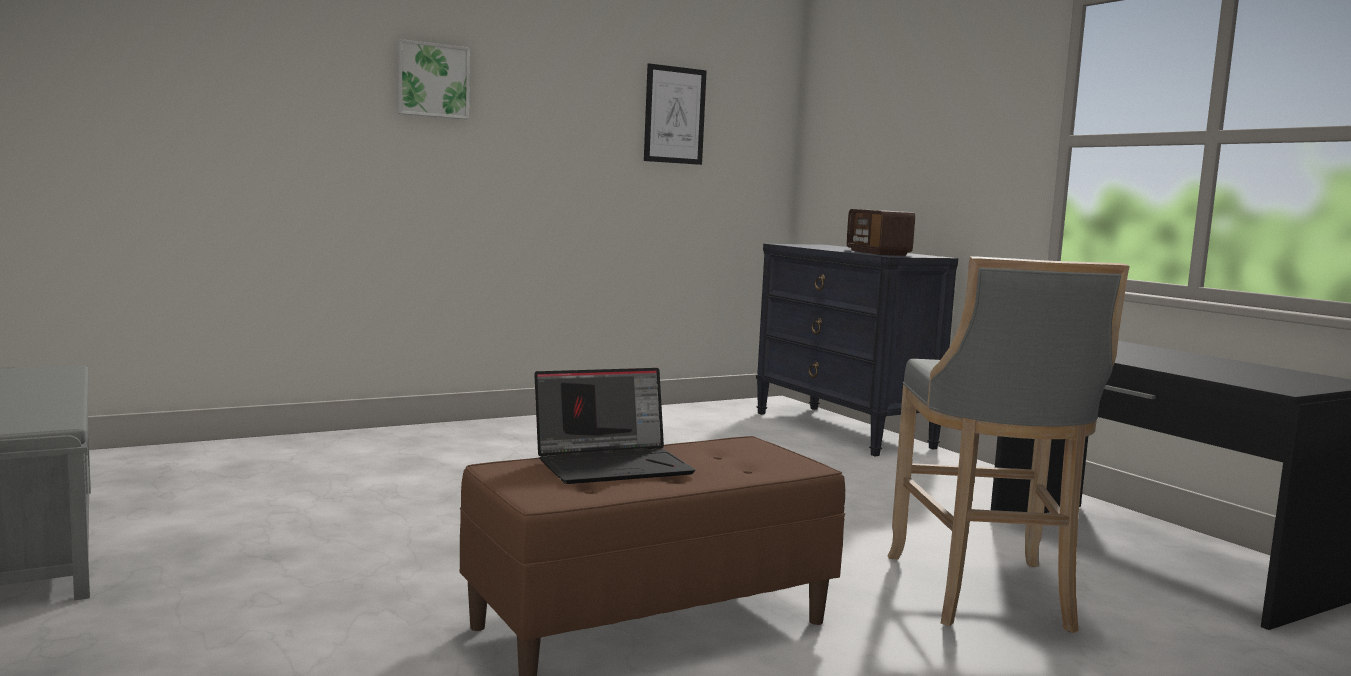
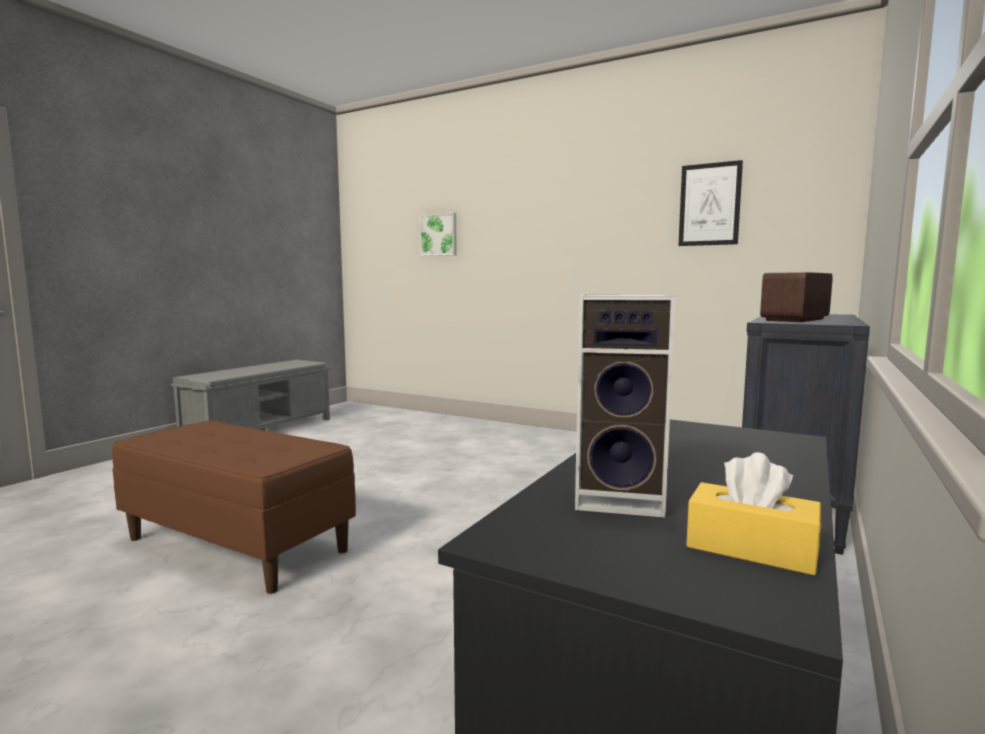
camera: 60 degrees right, 0 degrees up
picture [397,39,470,119] -> picture moved to [420,212,457,256]
laptop [534,368,696,484] -> none
grey stool [887,256,1130,633] -> none
none -> speaker [575,295,675,517]
none -> yellow tissue box [686,452,821,576]

